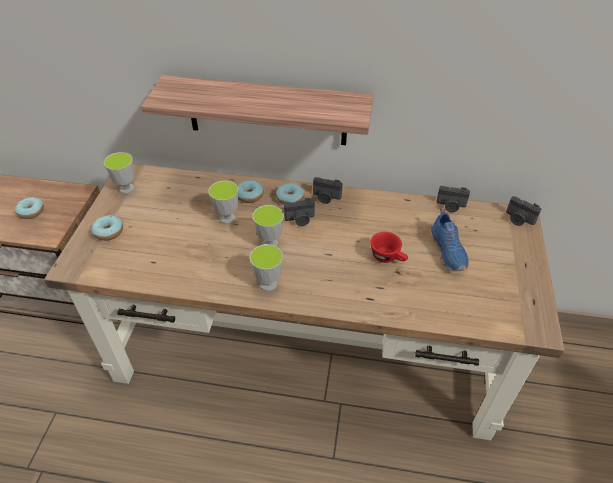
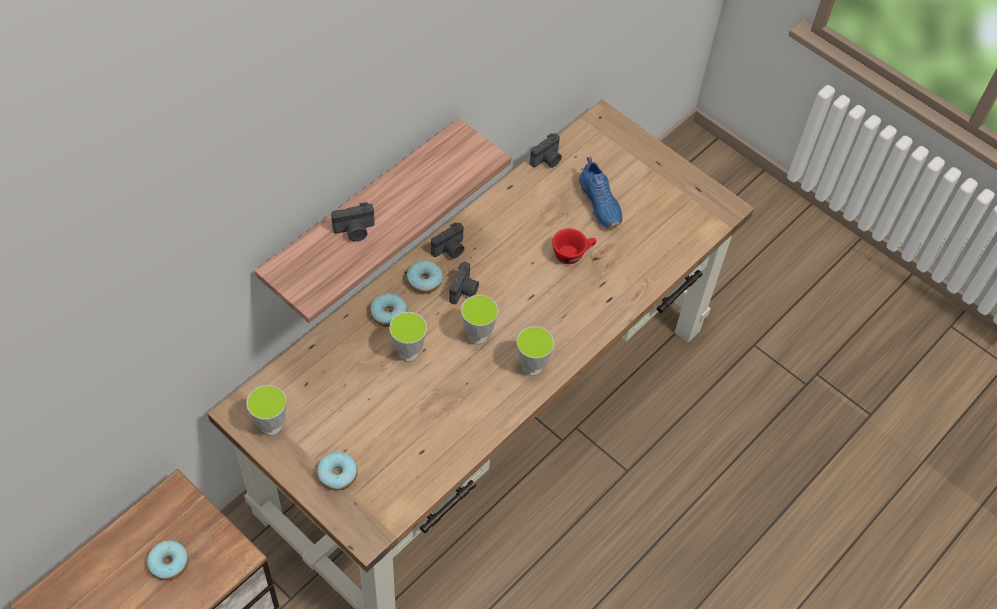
camera: 60 degrees left, 10 degrees up
blue shoe [429,208,469,271] -> blue shoe turned 45 degrees clockwise [577,157,622,228]
camera [506,196,541,226] -> camera moved to [331,202,375,241]

